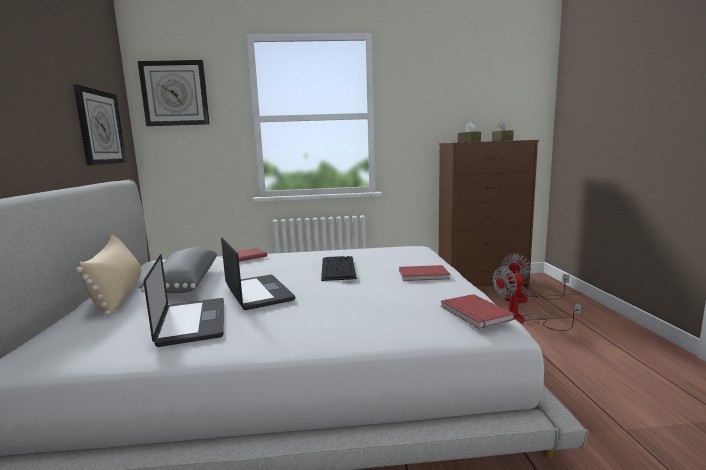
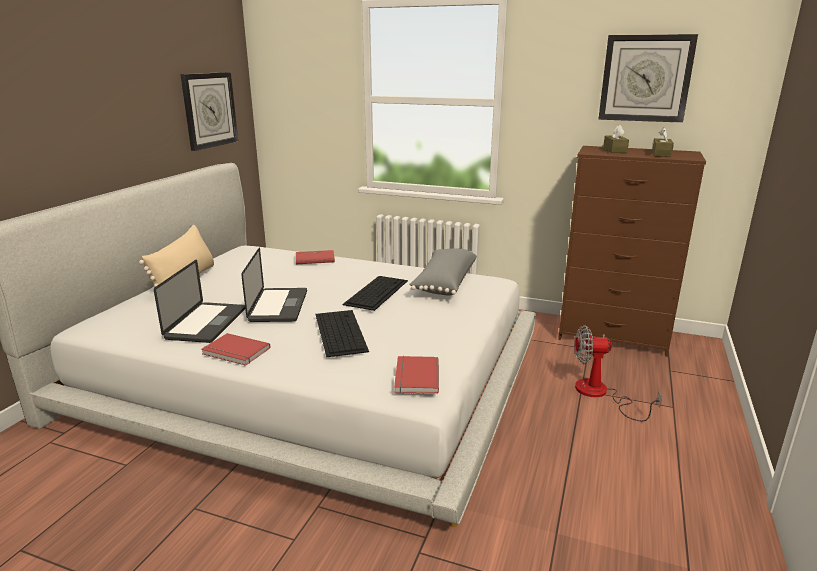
camera: 25 degrees right, 10 degrees up
wall clock [138,60,210,126] -> wall clock moved to [598,34,698,123]
grey pillow [138,247,217,293] -> grey pillow moved to [409,249,477,296]
red book [399,265,450,281] -> red book moved to [201,333,270,366]
fan [501,253,569,303] -> none
none -> keyboard [315,310,369,357]

